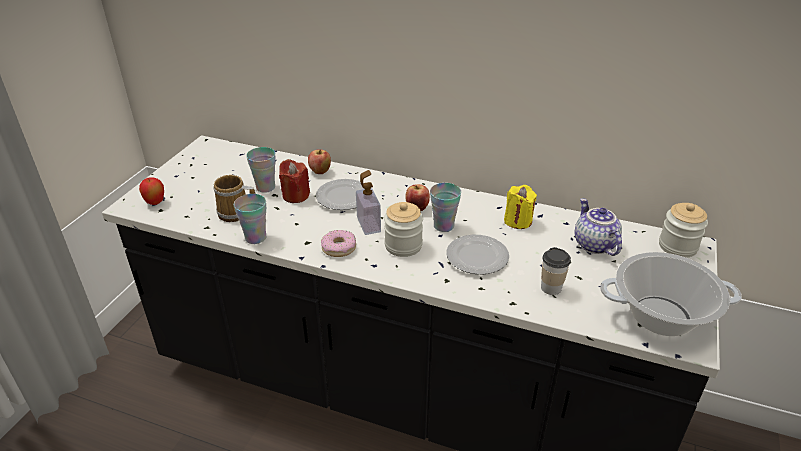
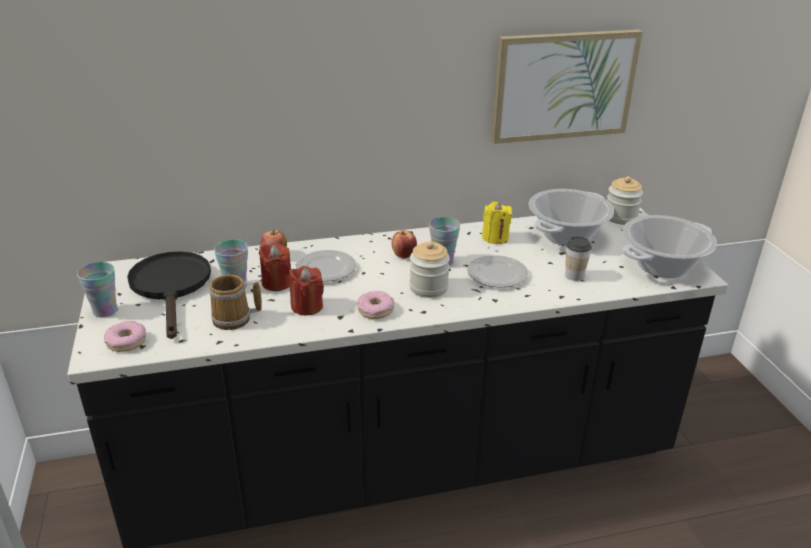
camera: 35 degrees left, 5 degrees down
apple [139,178,164,205] -> donut [104,321,146,352]
cup [234,194,266,244] -> cup moved to [77,262,117,317]
soap dispenser [356,170,381,235] -> none
teapot [575,198,622,256] -> cooking pot [528,189,614,246]
none -> black frying pan [127,251,211,339]
none -> red candle [289,266,324,315]
none -> picture [491,29,643,144]

